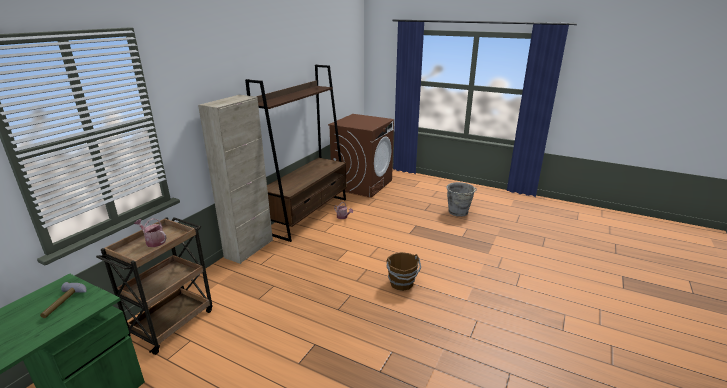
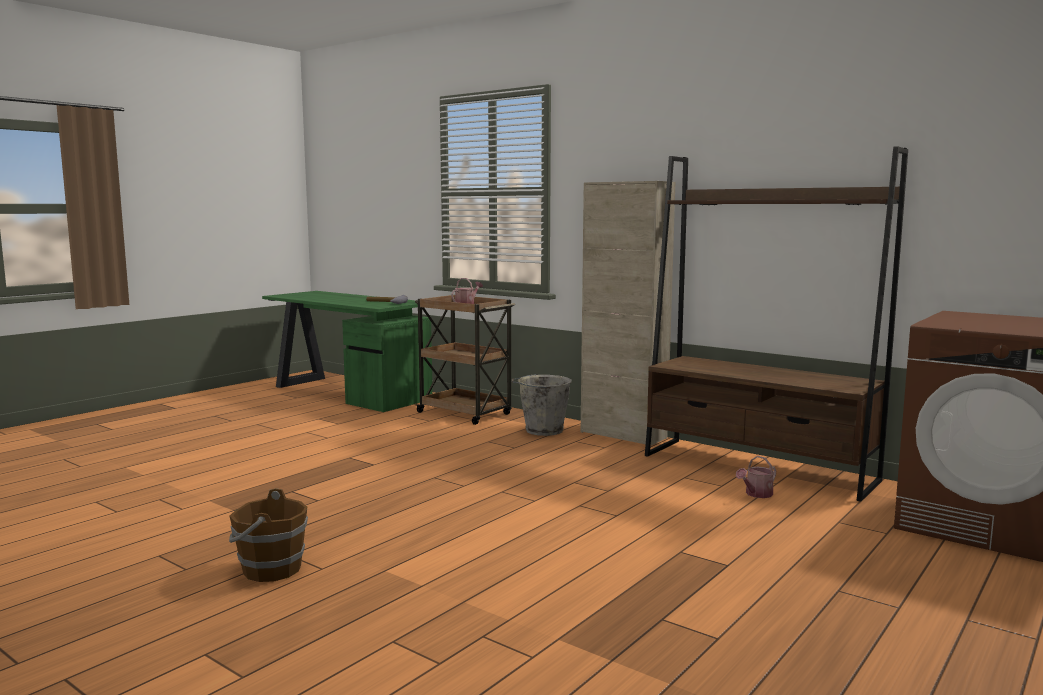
camera: 100 degrees right, 15 degrees down
brown bucket [386,252,421,291] -> brown bucket moved to [229,488,308,582]
grey bucket [447,182,477,217] -> grey bucket moved to [512,374,572,436]

